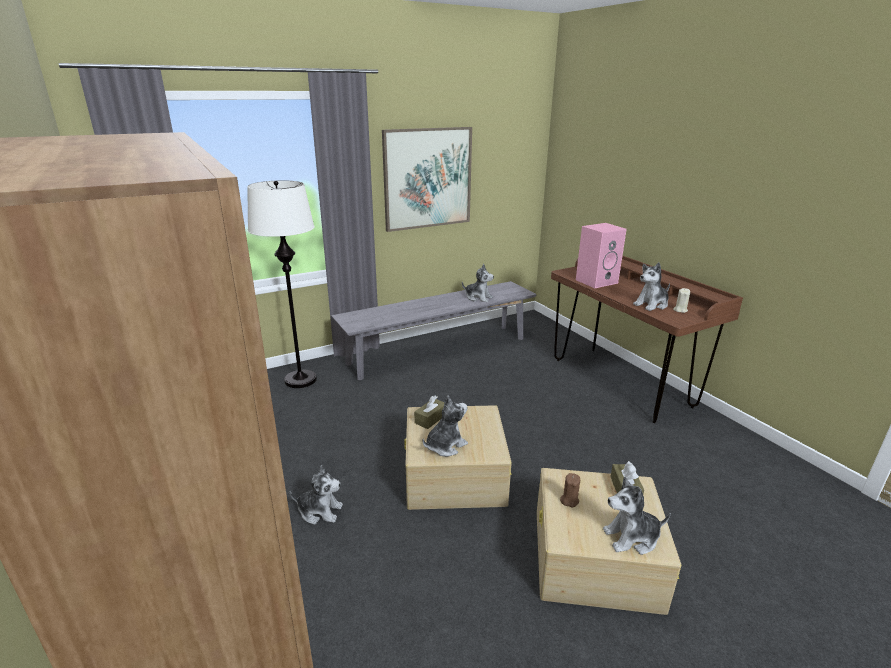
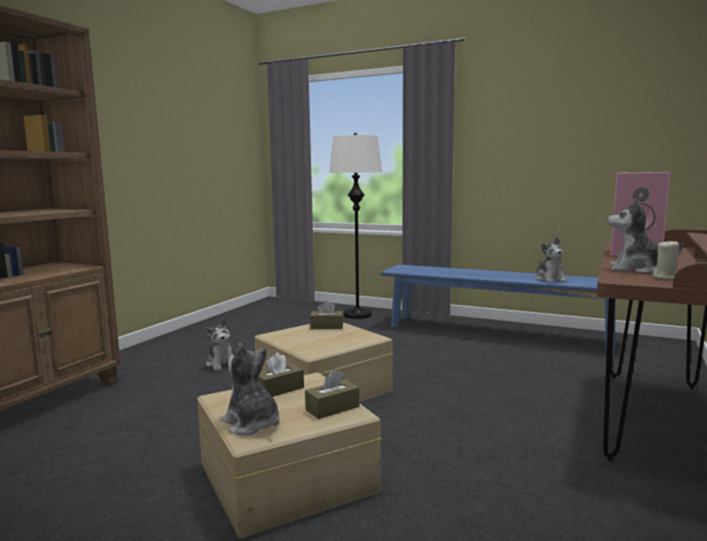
camera: 55 degrees right, 15 degrees down
grey bench [331,281,537,380] -> blue bench [380,265,616,353]
picture [382,127,472,232] -> none
plush toy [423,395,468,457] -> none
brown candle [560,473,580,507] -> brown tissue box [258,353,304,397]

